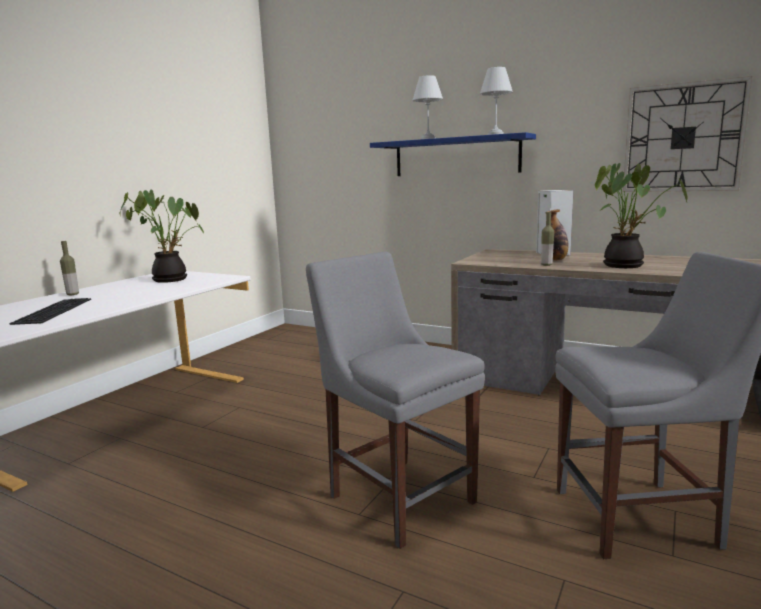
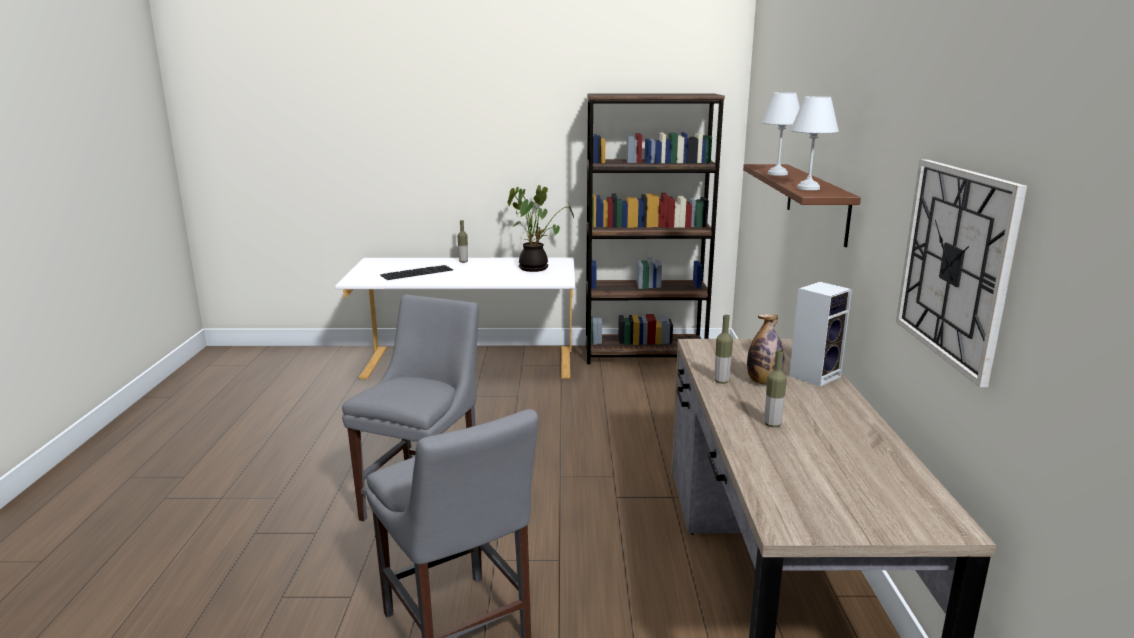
camera: 60 degrees right, 5 degrees up
blue shelf [370,132,536,176] -> brown shelf [743,164,861,247]
potted plant [595,163,688,268] -> bottle [764,350,787,427]
none -> brown bookcase [586,94,725,364]

